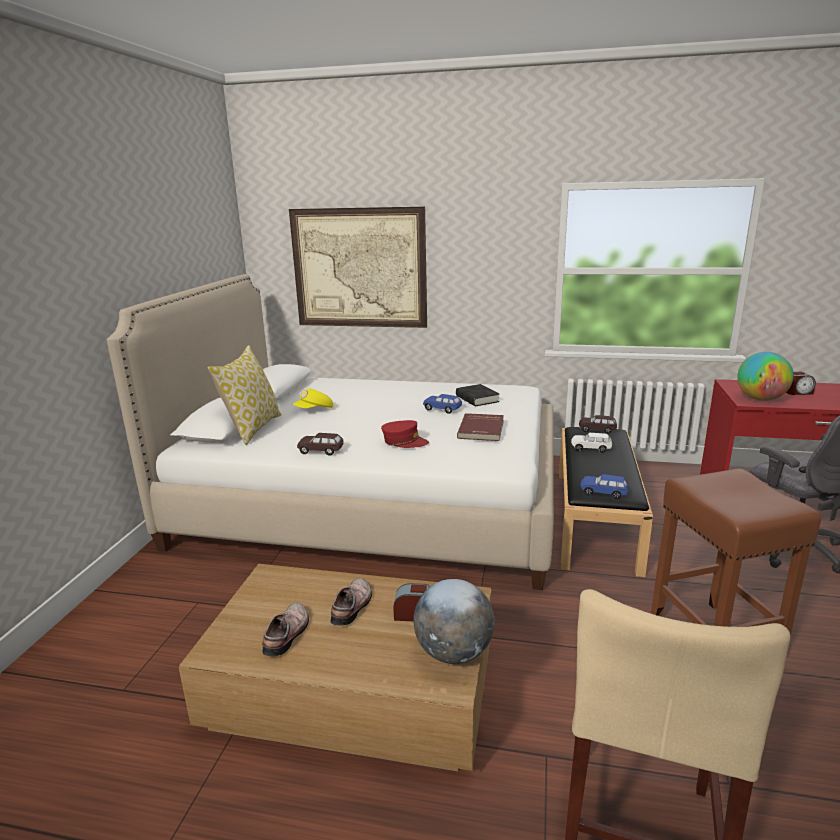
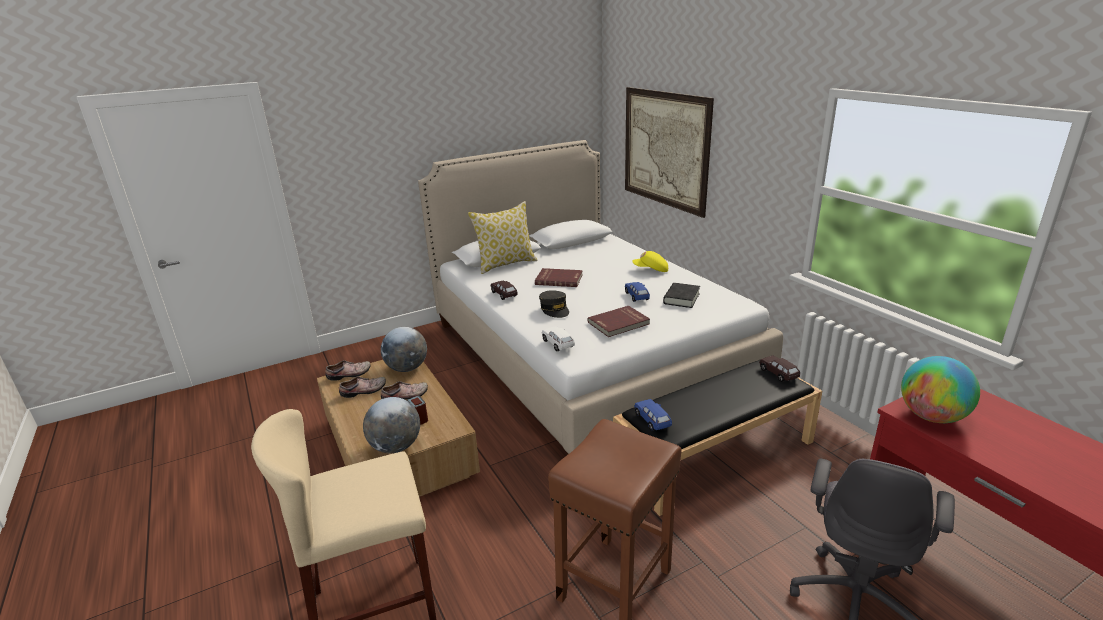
camera: 50 degrees right, 5 degrees up
yellow cap [293,389,334,408] -> yellow cap moved to [632,251,668,272]
red cap [381,420,429,448] -> grey cap [539,290,569,318]
white toy car [571,433,612,453] -> white toy car moved to [542,326,575,351]
alarm clock [786,372,816,395] -> none
none -> shoe [325,360,371,381]
none -> globe [381,327,427,372]
none -> red book [535,268,583,287]

